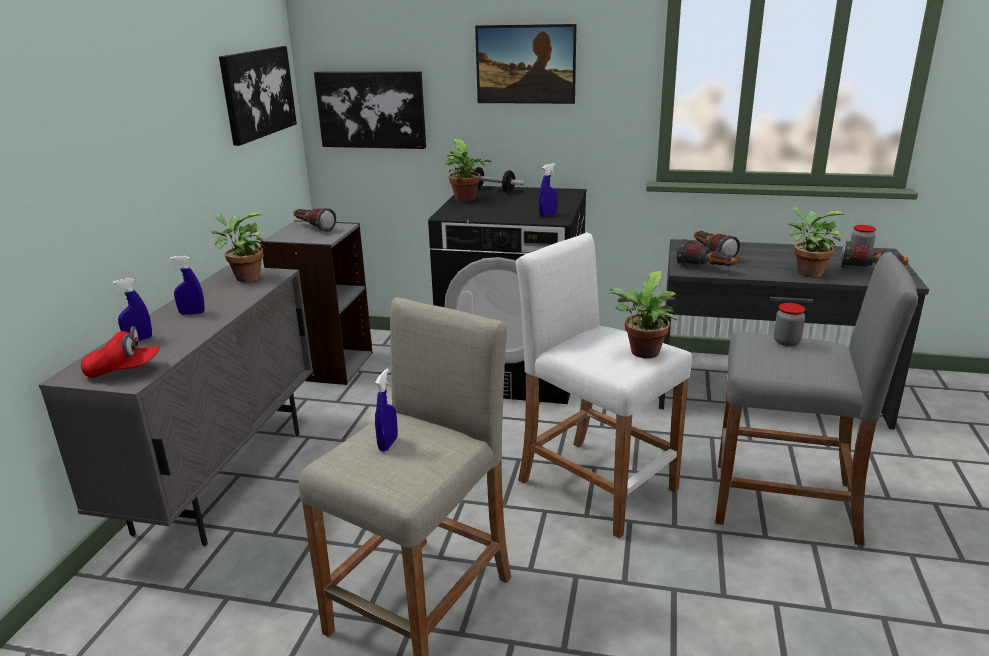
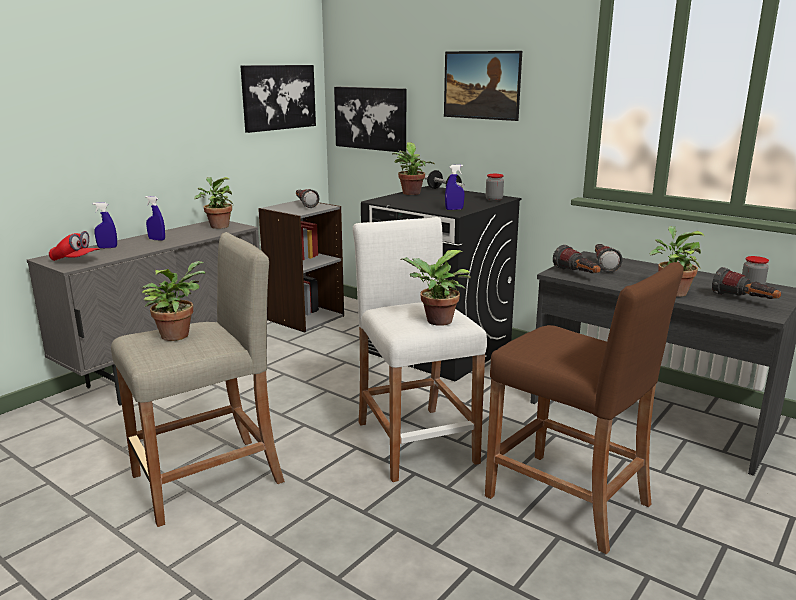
camera: 25 degrees right, 5 degrees down
blue spray bottle [375,369,398,451] -> potted plant [142,261,205,341]
grey stool [715,252,918,546] -> brown stool [485,262,684,554]
jar [774,303,806,347] -> jar moved to [486,174,504,201]

